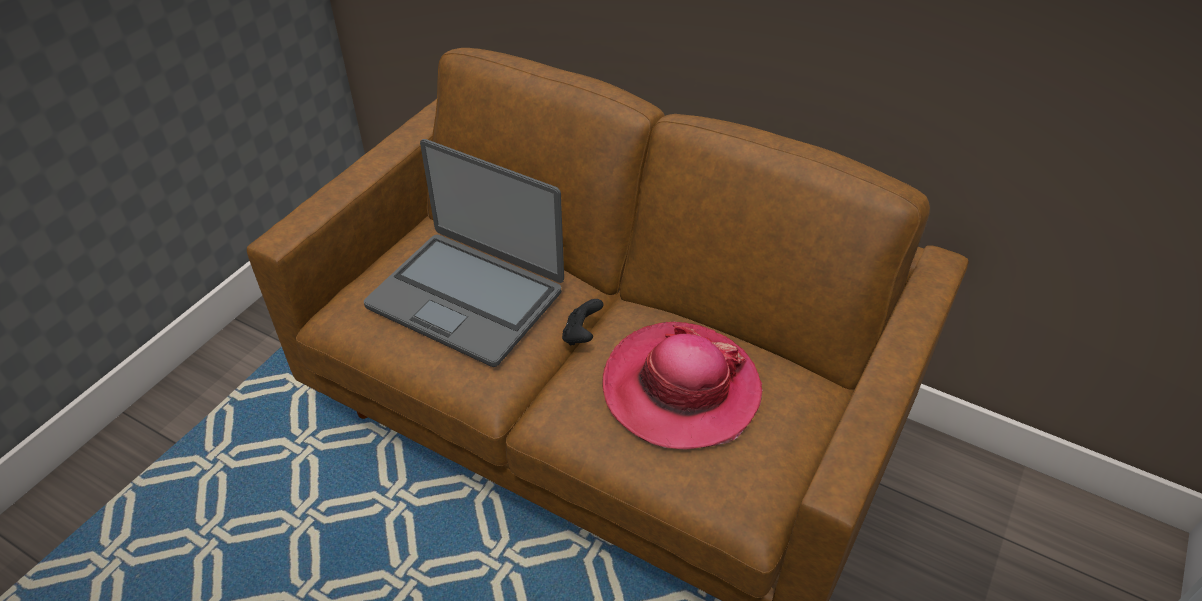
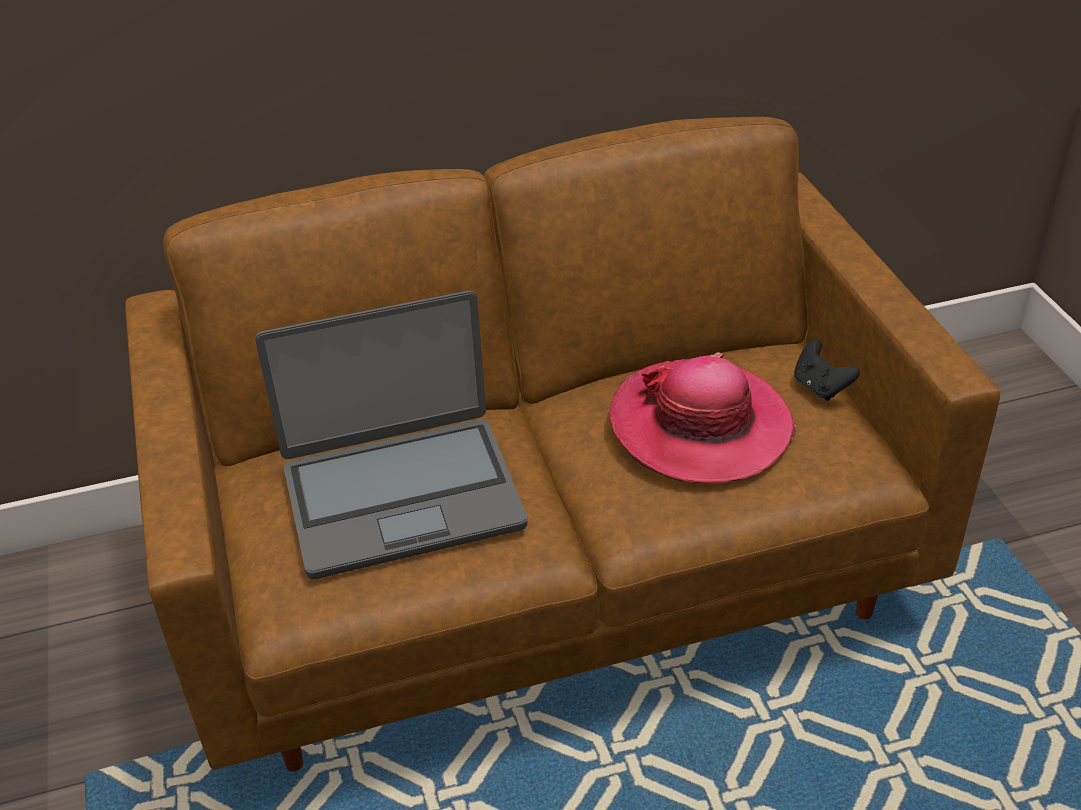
camera: 45 degrees left, 5 degrees down
black game controller [562,299,603,345] -> black game controller moved to [794,340,860,401]

